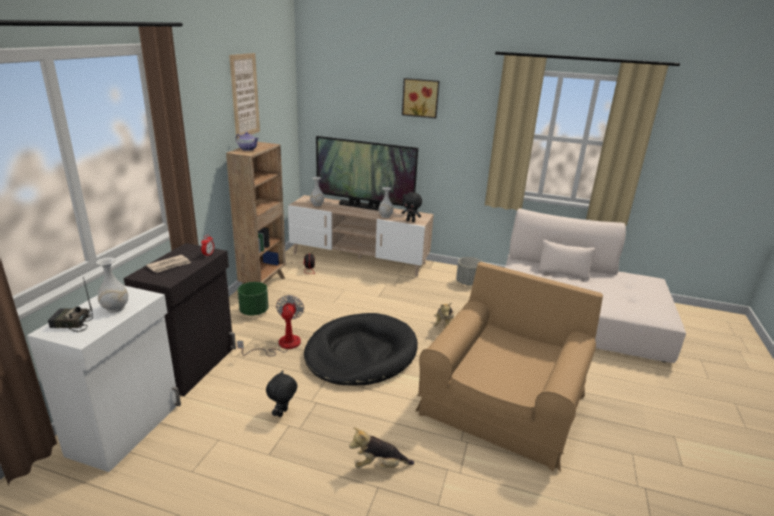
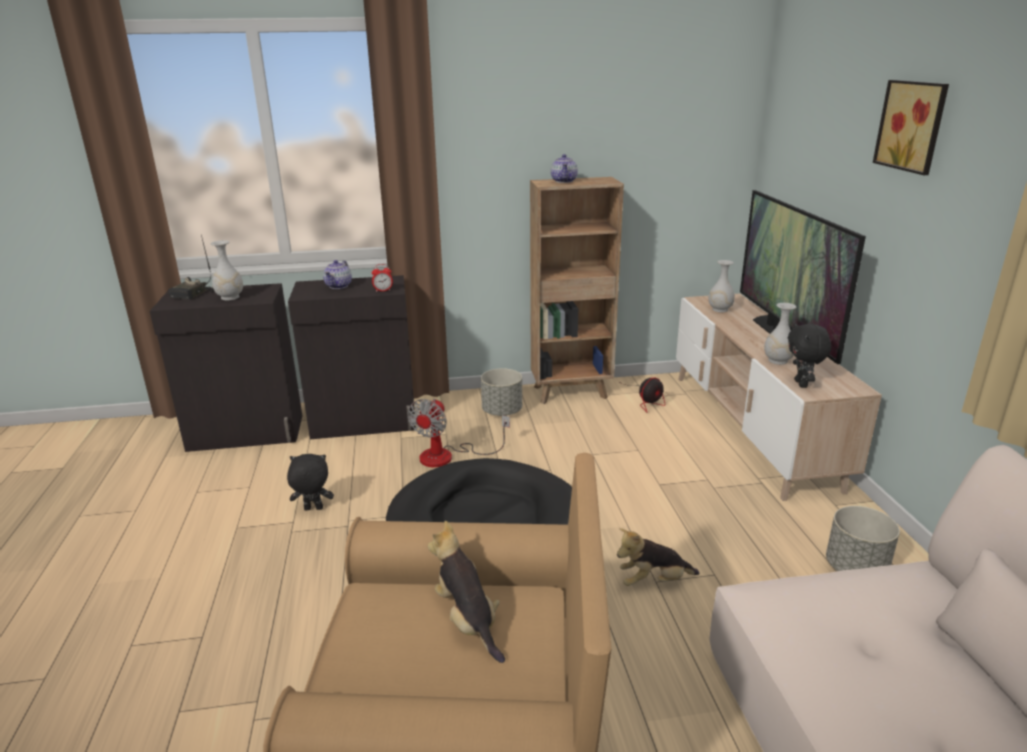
camera: 65 degrees right, 0 degrees up
white cabinet [27,286,181,472] -> black cabinet [150,283,302,452]
radio [48,277,93,332] -> radio turned 135 degrees counterclockwise [168,235,214,300]
newspaper [146,255,191,273] -> teapot [323,260,352,289]
picture [229,53,260,139] -> none
fan [237,295,304,356] -> fan turned 135 degrees clockwise [407,398,510,467]
green planter [238,282,268,316] -> grey planter [481,368,522,416]
plush toy [349,427,414,468] -> plush toy moved to [428,521,505,663]

